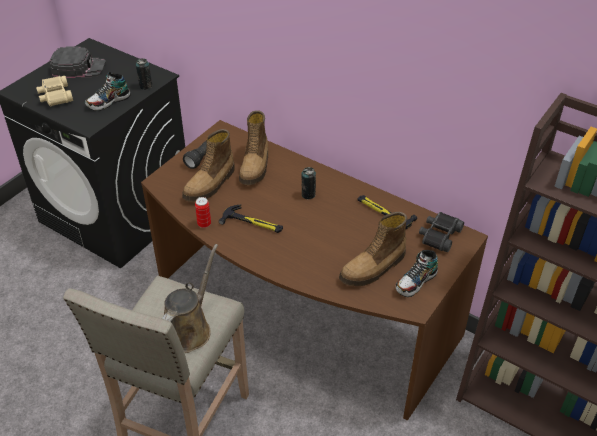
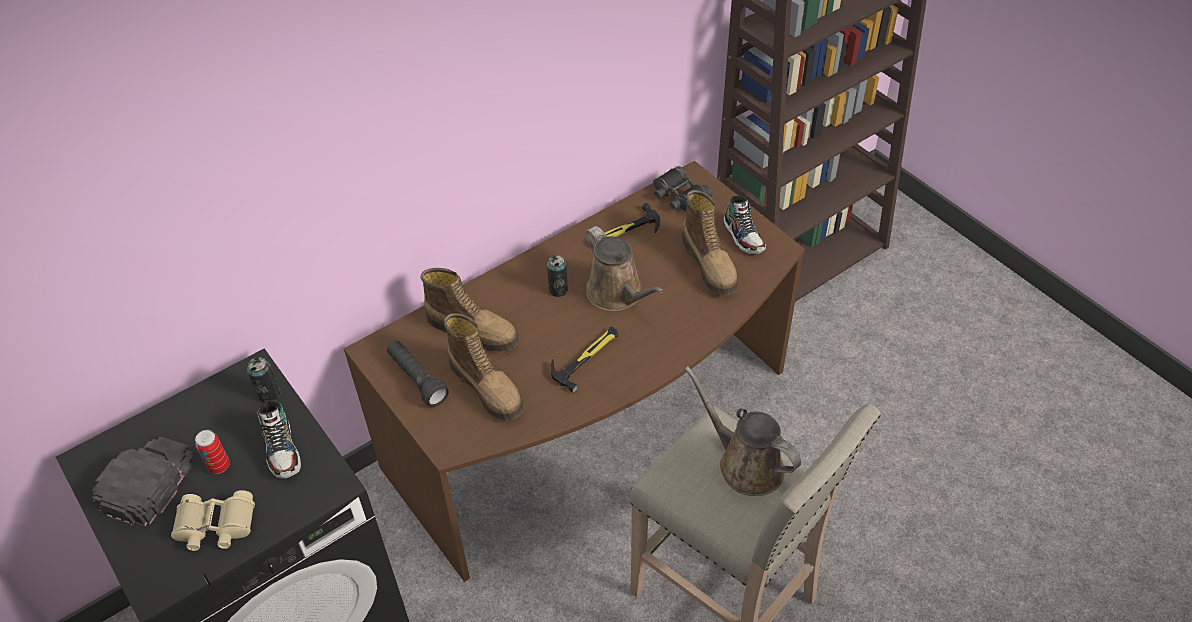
camera: 70 degrees left, 5 degrees up
can [195,197,211,228] -> can moved to [195,430,230,474]
none -> brown watering can [586,226,664,311]

